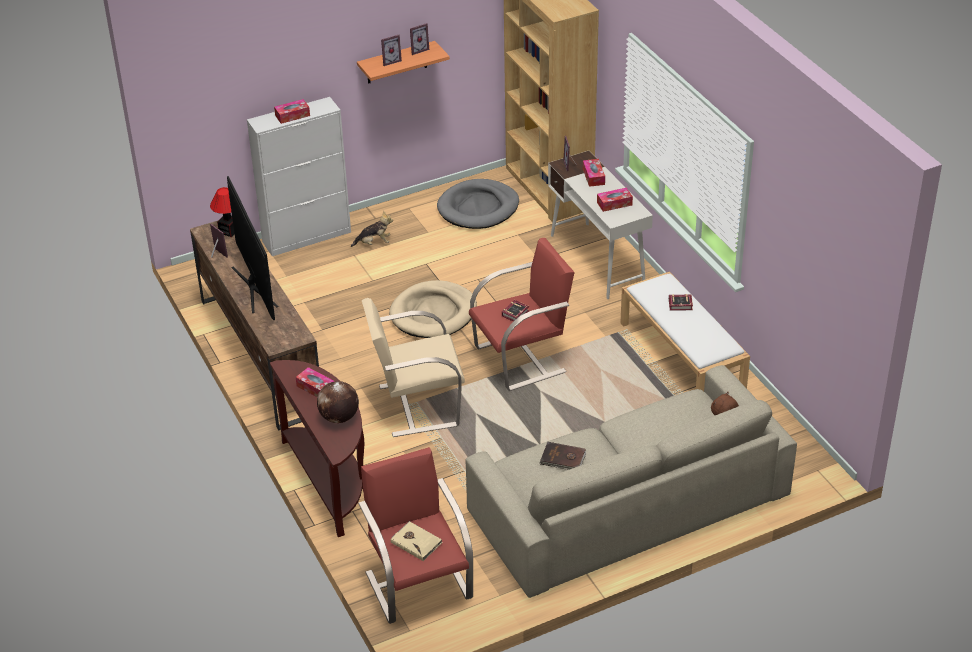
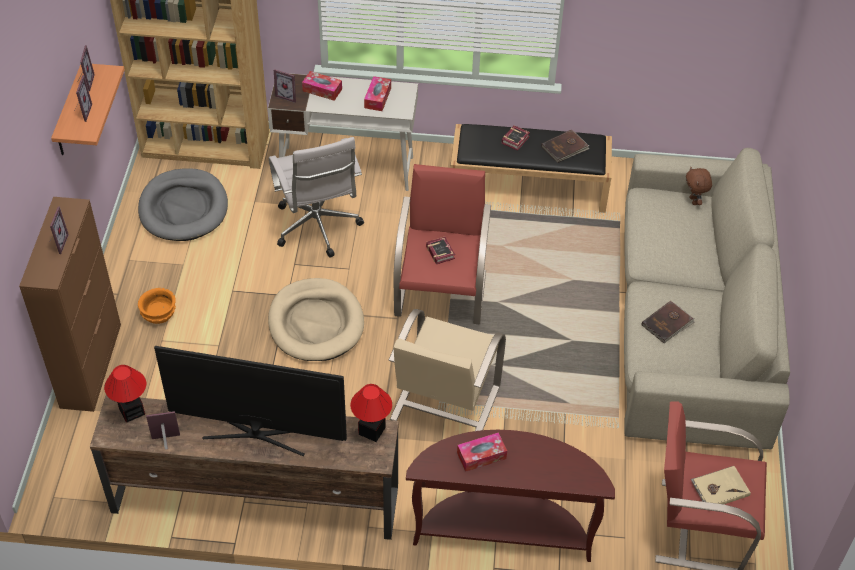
camera: 60 degrees left, 10 degrees up
white cabinet [247,97,351,256] -> brown cabinet [19,197,121,412]
tissue box [274,99,310,124] -> picture frame [50,206,69,254]
globe [317,381,359,423] -> none
plush toy [351,211,393,247] -> orange bowl [138,288,176,324]
white bench [620,271,750,391] -> black bench [450,124,612,213]
none -> white office chair [269,137,364,258]
none -> table lamp [350,384,392,442]
none -> brown book [541,130,589,163]

